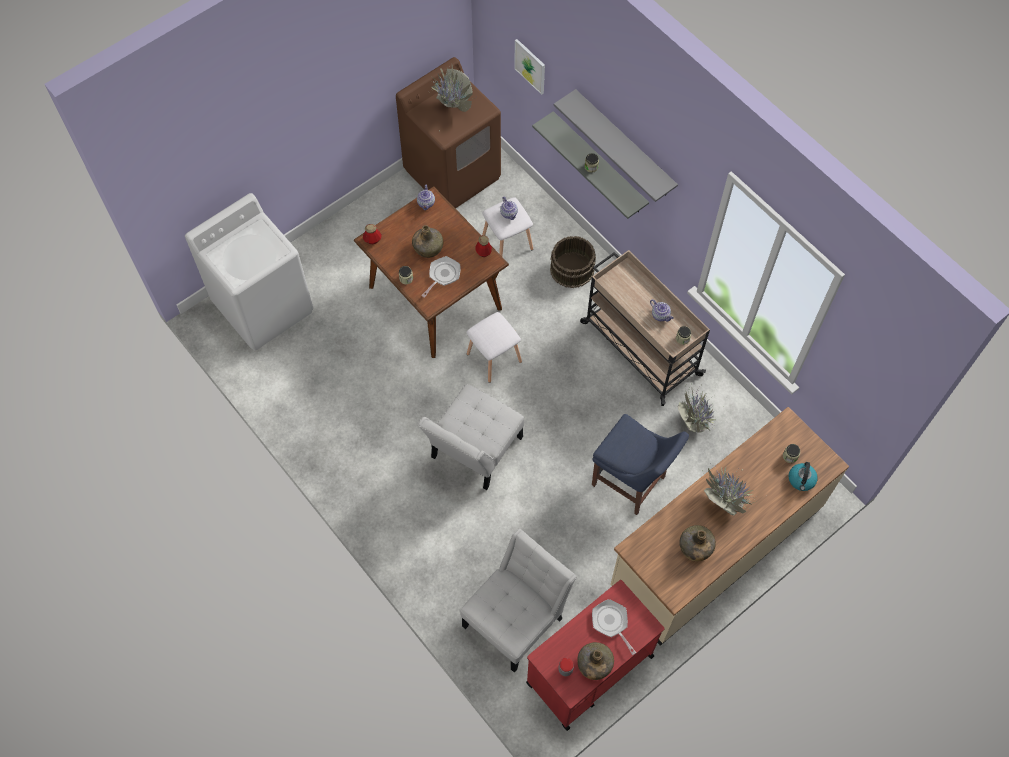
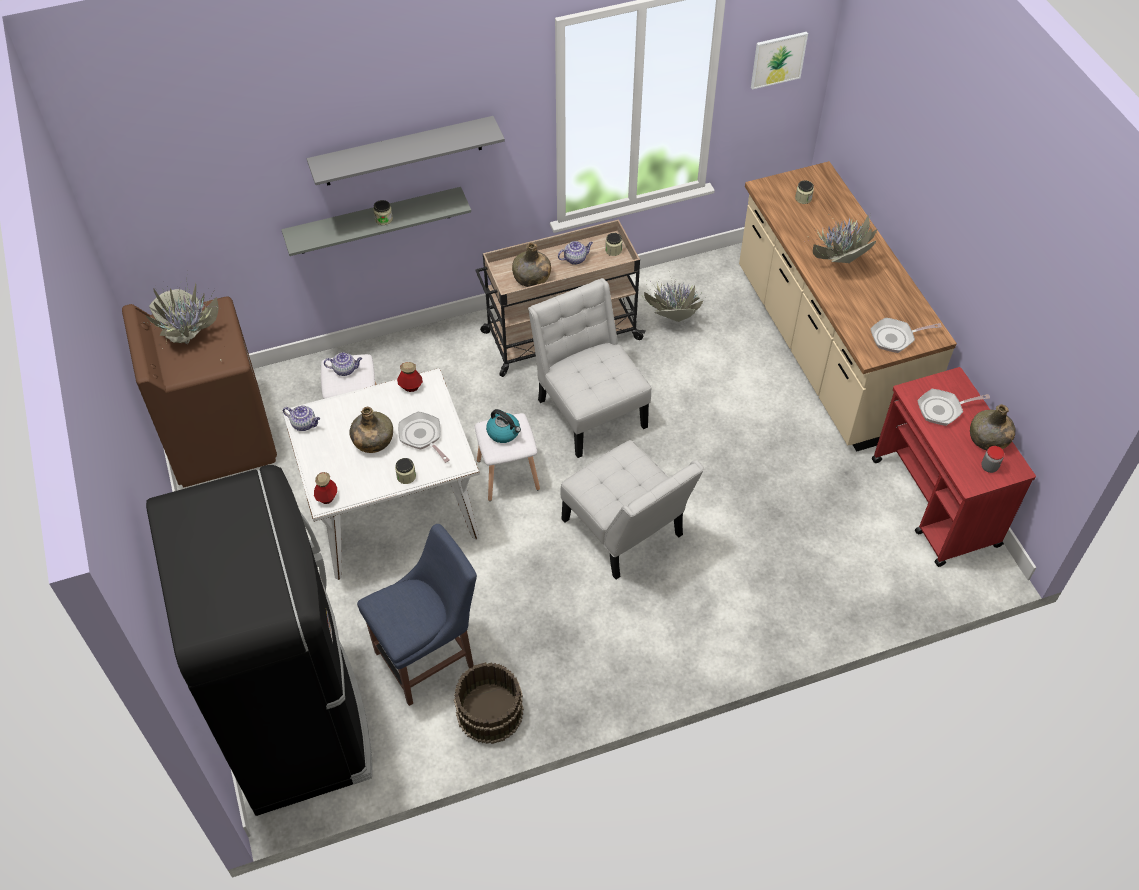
camera: 70 degrees left, 10 degrees down
white washing machine [185,193,313,351] -> black fridge [146,465,372,816]
brown dining table [354,186,509,358] -> white dining table [282,368,480,580]
white chair [460,529,576,672] -> white chair moved to [528,278,651,458]
picture [514,39,545,95] -> picture moved to [751,32,808,89]
brown bucket [550,236,596,288] -> brown bucket moved to [454,662,524,744]
blue chair [592,414,689,515] -> blue chair moved to [357,524,477,706]
green bottle [679,525,716,561] -> green bottle moved to [512,242,551,287]
kettle [789,462,818,491] -> kettle moved to [486,409,521,443]
none -> frying pan [870,318,942,353]

